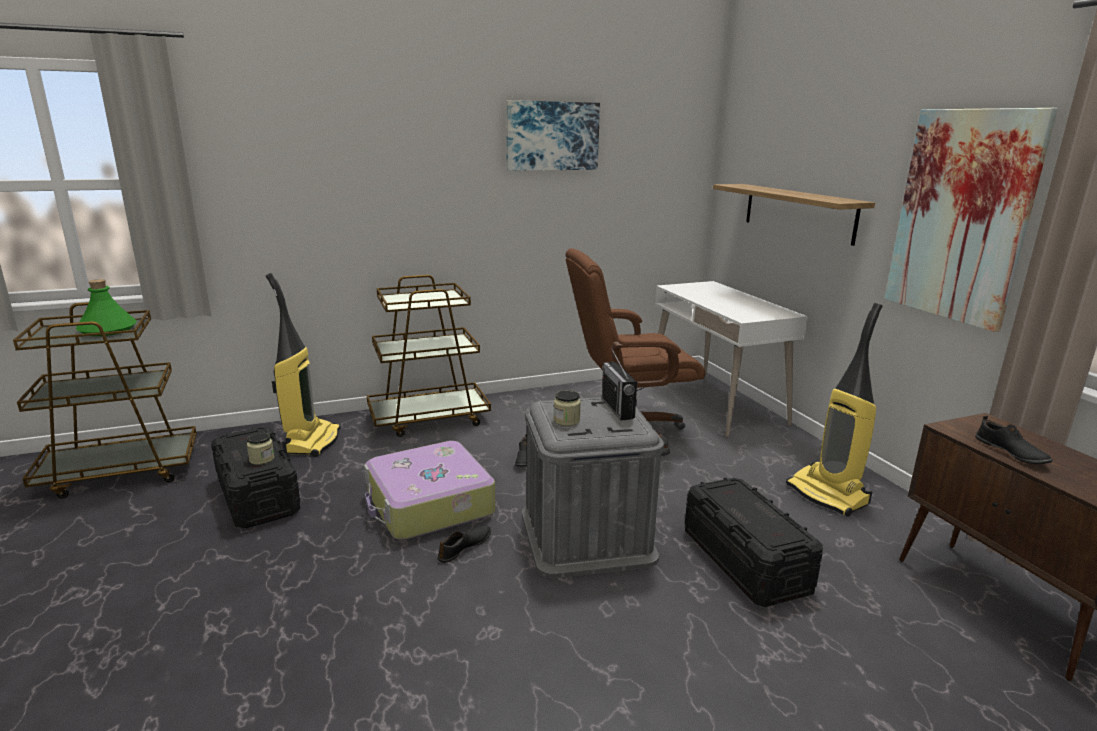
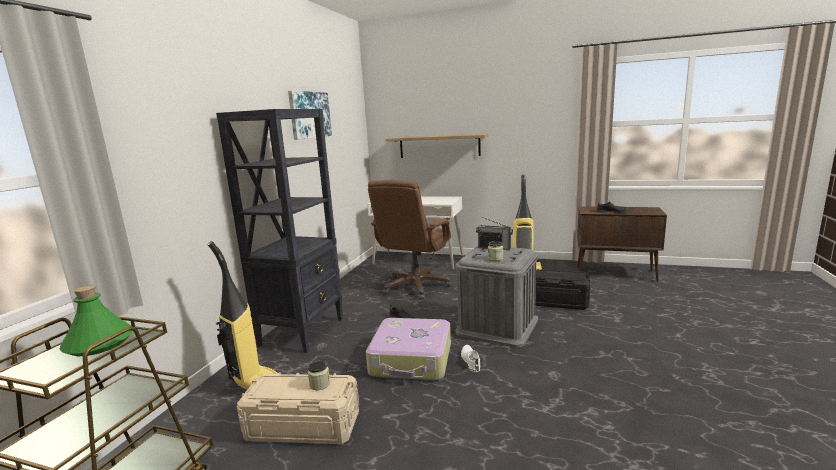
camera: 50 degrees left, 5 degrees down
black storage box [211,427,300,528] -> beige storage box [237,373,359,444]
brown cart [367,275,491,437] -> black bookcase [216,109,343,353]
black shoe [437,525,491,563] -> white shoe [461,345,481,372]
picture [884,108,1058,332] -> none

